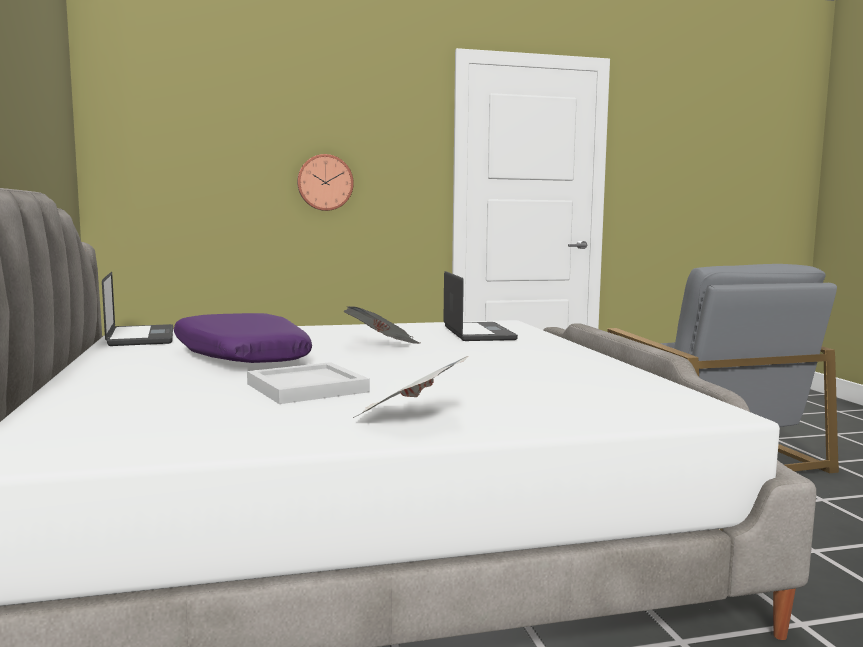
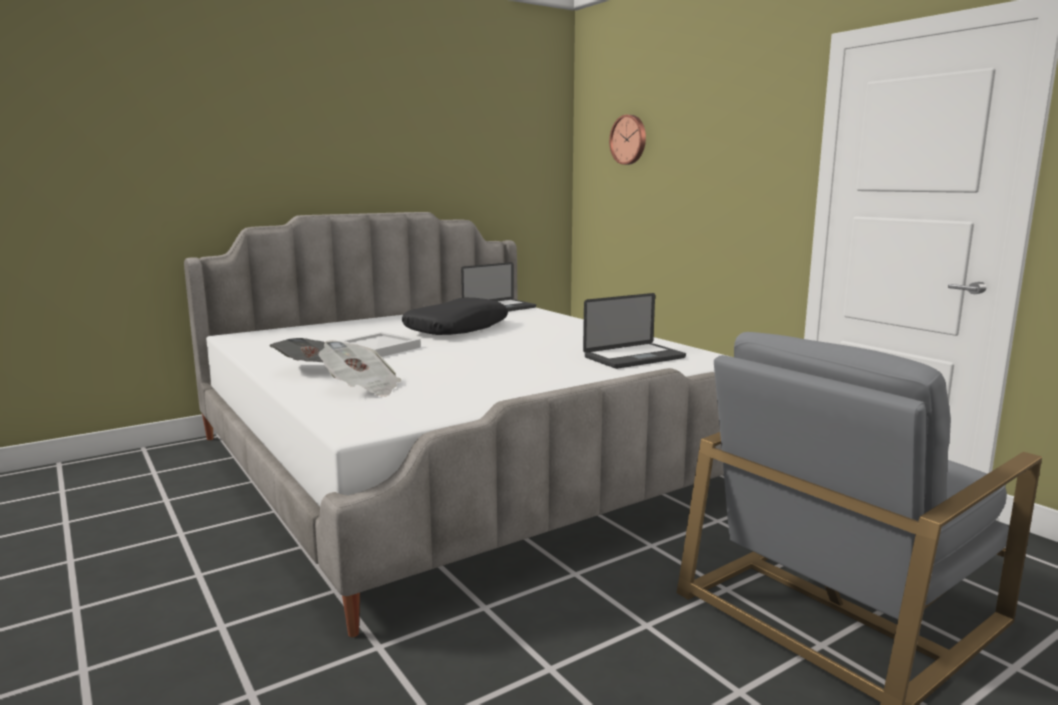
camera: 70 degrees right, 5 degrees up
purple pillow [174,313,312,363] -> black pillow [402,298,508,335]
wall clock [297,154,354,211] -> wall clock moved to [609,115,646,165]
newspaper [344,306,420,344] -> newspaper moved to [319,340,401,397]

